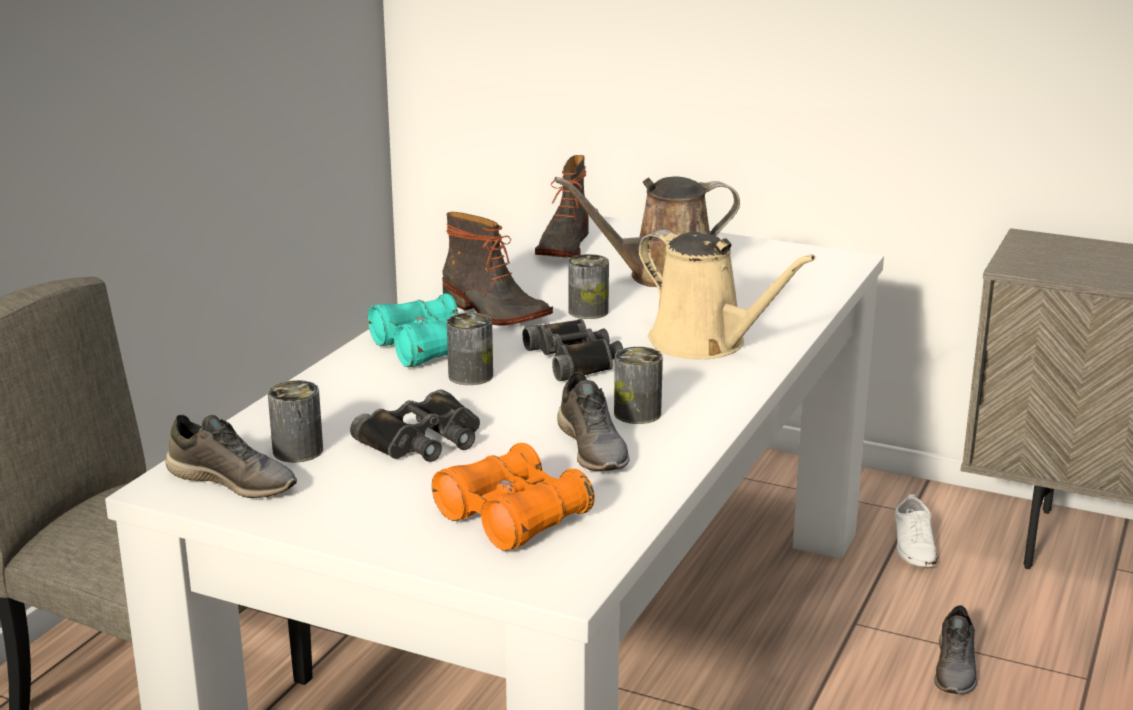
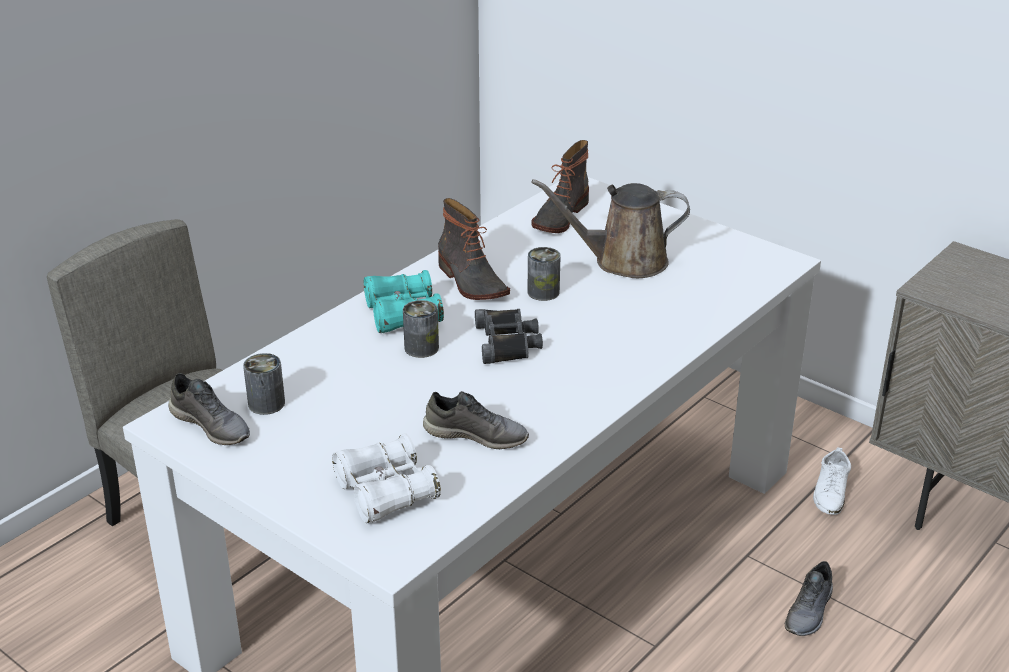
camera: 15 degrees right, 10 degrees up
black binoculars [350,390,480,462] -> none
orange binoculars [432,443,595,551] -> white binoculars [332,434,441,523]
grey shoe [557,372,630,471] -> grey shoe turned 75 degrees counterclockwise [423,391,529,449]
can [614,347,663,424] -> none
beige watering can [639,230,816,359] -> none

